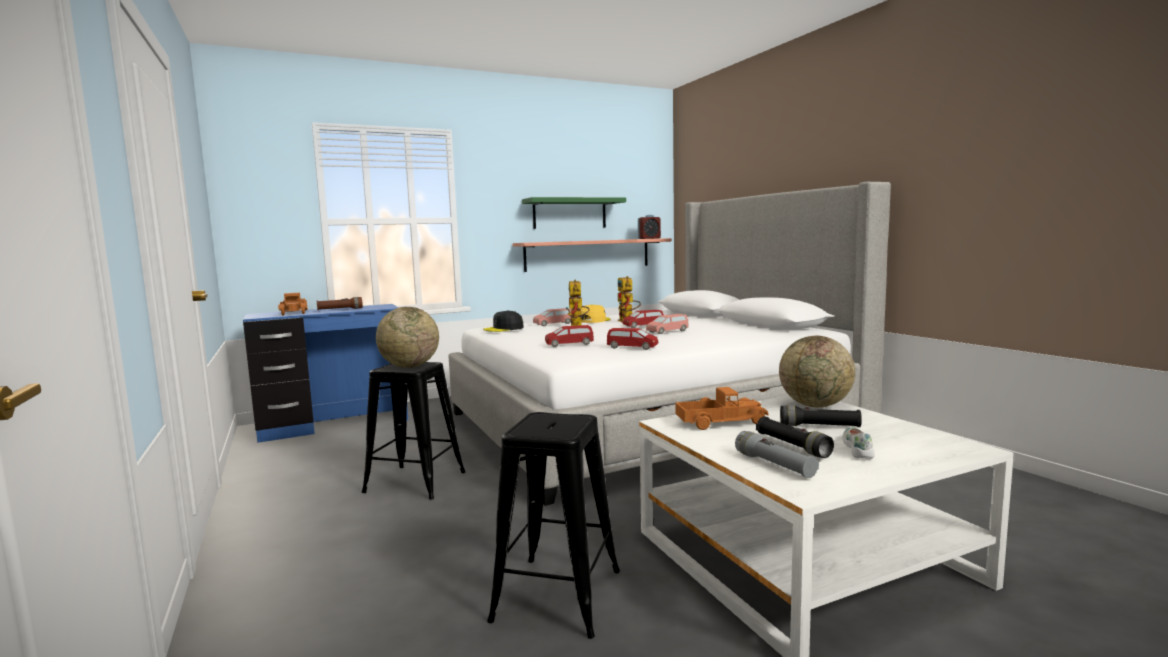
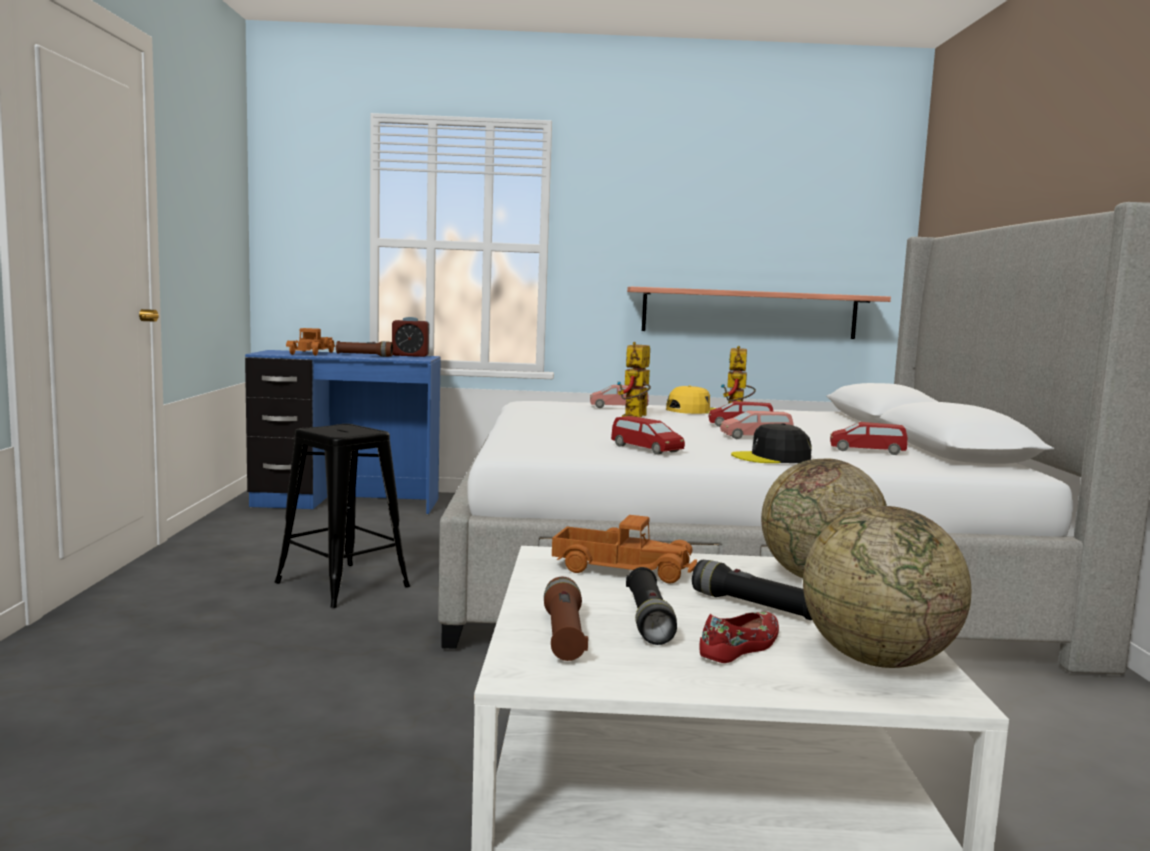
camera: 25 degrees right, 0 degrees up
globe [376,307,439,368] -> globe moved to [803,506,971,668]
black cap [483,310,524,332] -> black cap moved to [731,423,812,463]
black stool [487,412,620,639] -> none
green shelf [522,197,626,229] -> none
red toy car [545,325,594,347] -> red toy car moved to [830,422,908,455]
alarm clock [638,215,661,239] -> alarm clock moved to [392,317,429,357]
grey flashlight [735,431,819,478] -> brown flashlight [544,577,588,661]
white shoe [842,427,875,459] -> red shoe [700,612,779,663]

